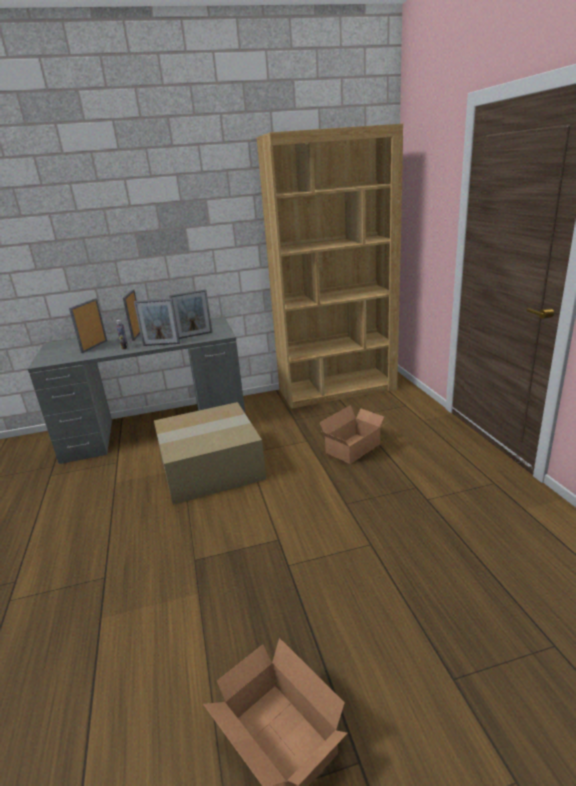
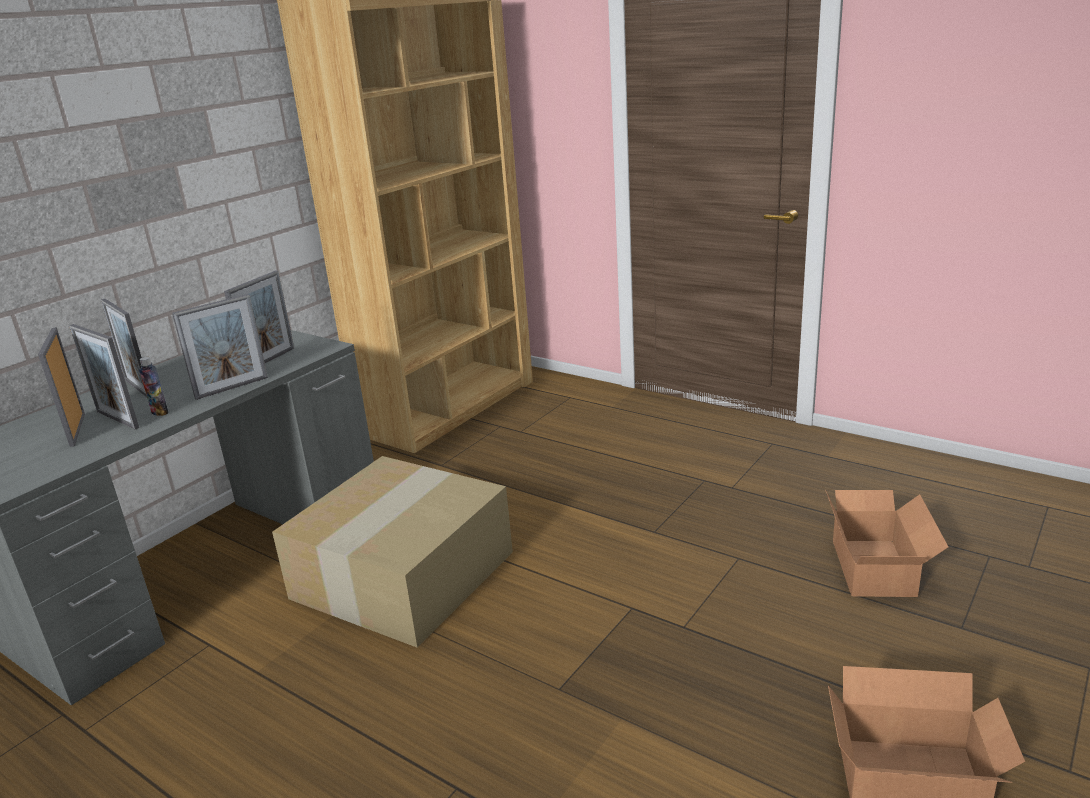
camera: 40 degrees left, 0 degrees up
cardboard box [320,405,388,464] -> cardboard box moved to [825,490,948,597]
none -> picture frame [69,324,139,429]

